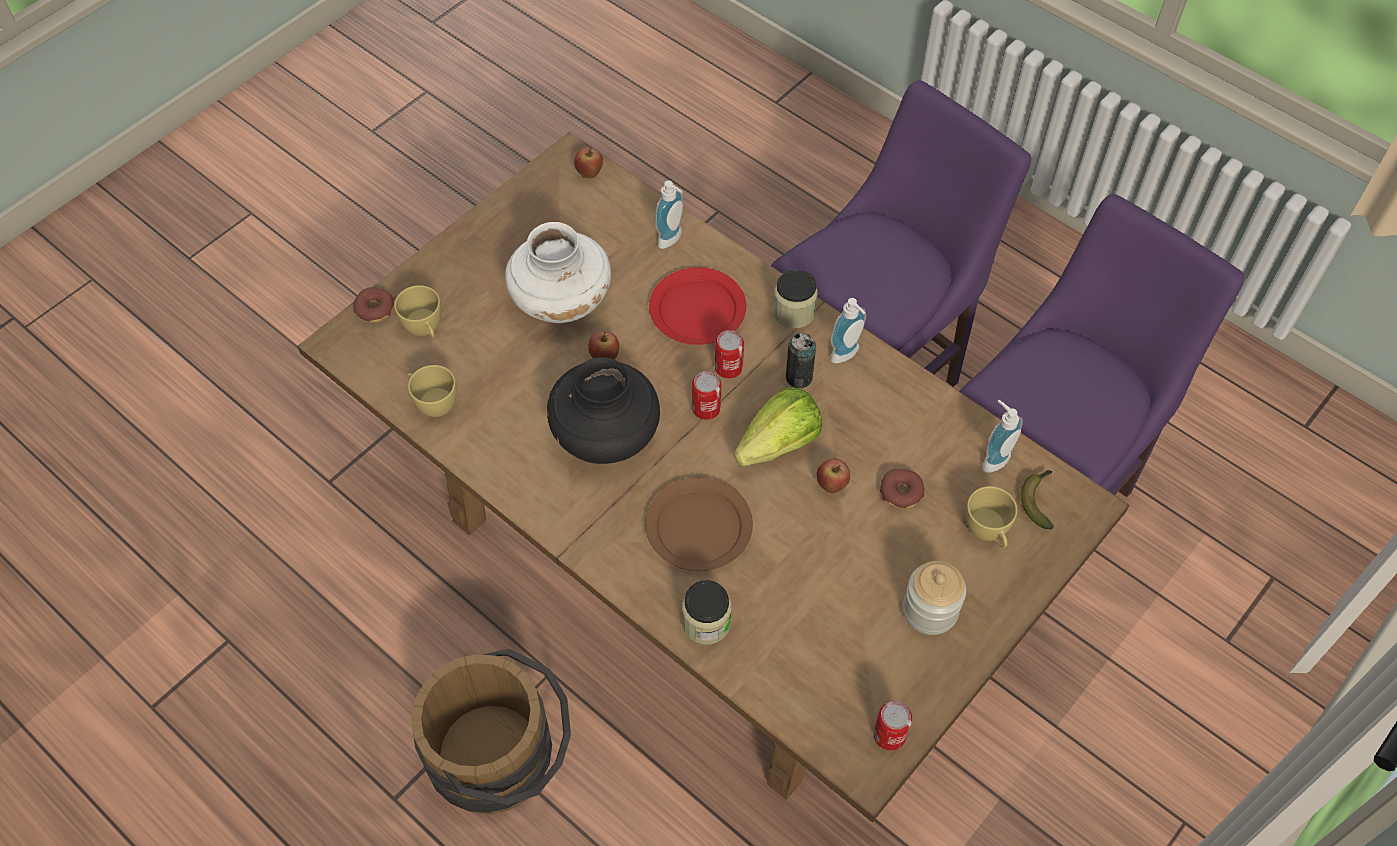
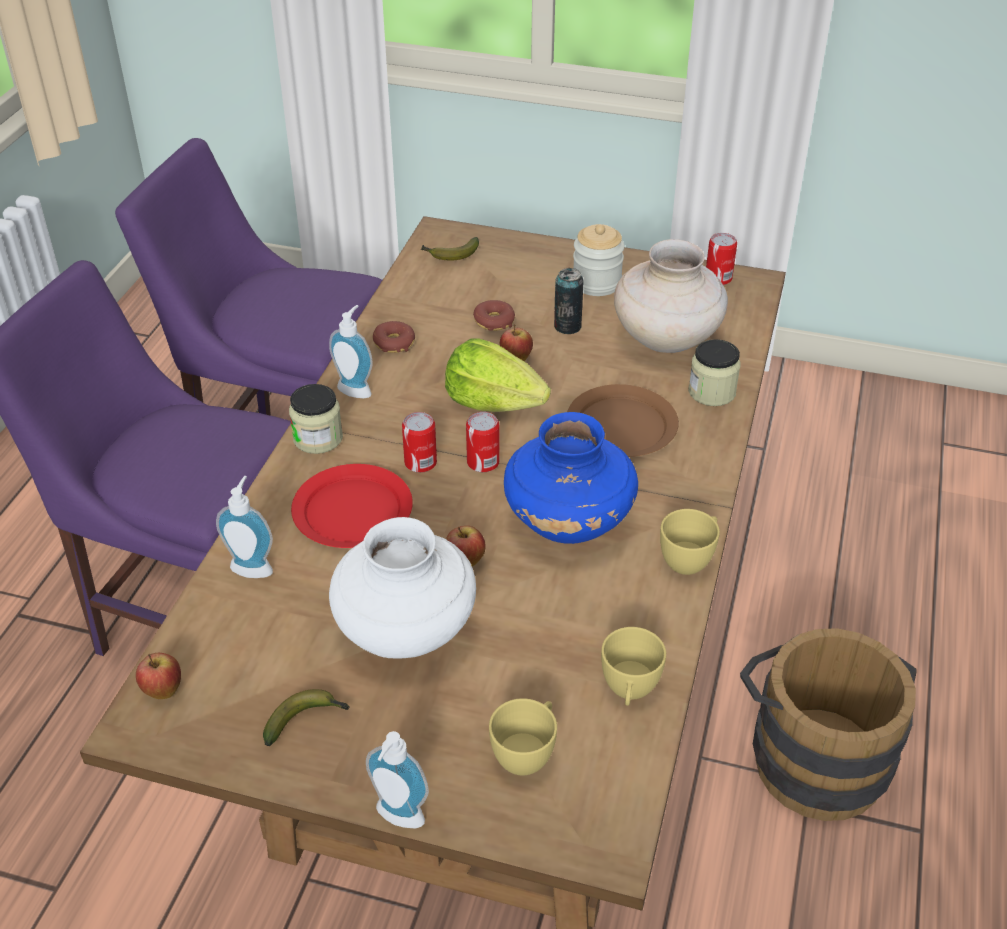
camera: 115 degrees left, 15 degrees down
donut [353,287,394,323] -> donut moved to [373,321,415,353]
black vase [547,357,660,464] -> blue vase [504,412,638,544]
can [786,332,816,388] -> can moved to [554,268,583,334]
yellow cup [966,486,1017,548] -> yellow cup moved to [660,509,720,575]
soap dispenser [982,400,1023,473] -> soap dispenser moved to [366,731,429,828]
none -> banana [263,689,350,746]
none -> beige vase [614,239,728,353]

